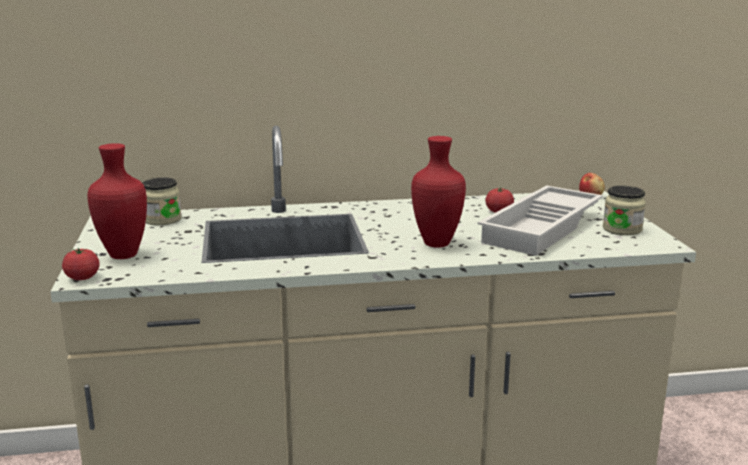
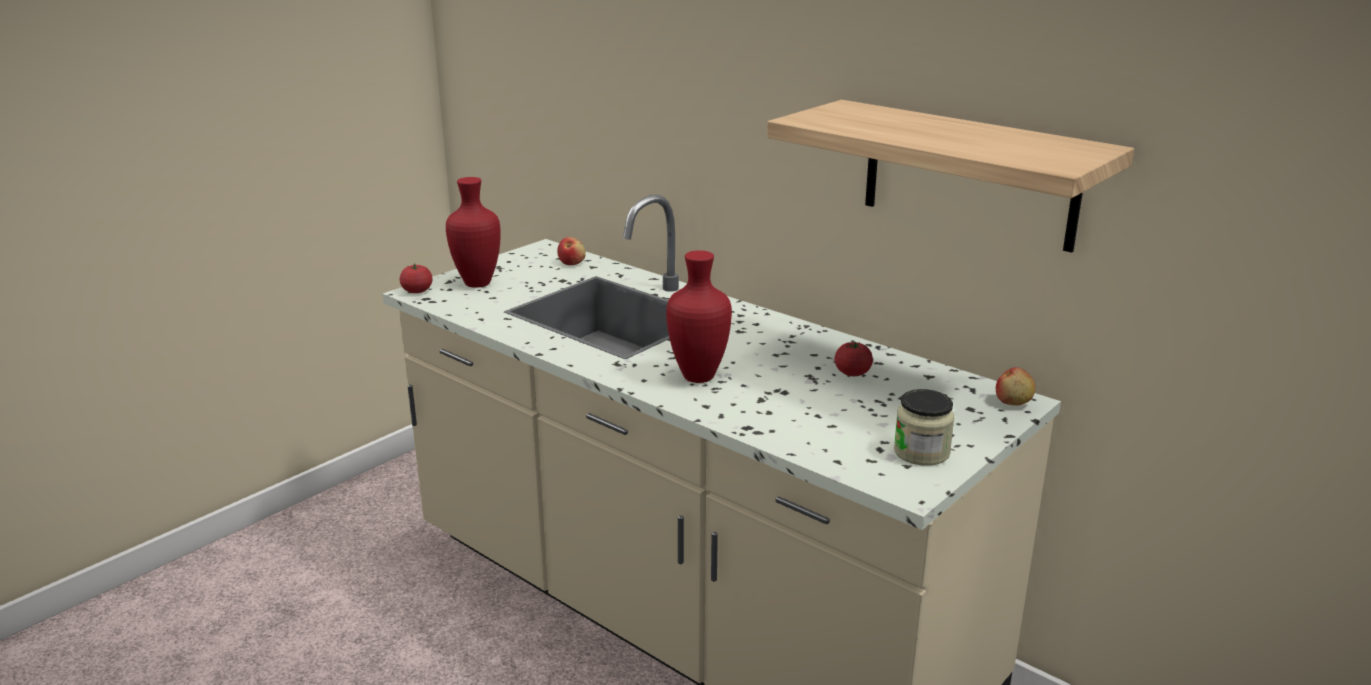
camera: 50 degrees right, 5 degrees up
jar [142,177,182,225] -> apple [557,237,586,265]
white tray [477,185,603,256] -> none
none -> shelf [767,100,1134,253]

